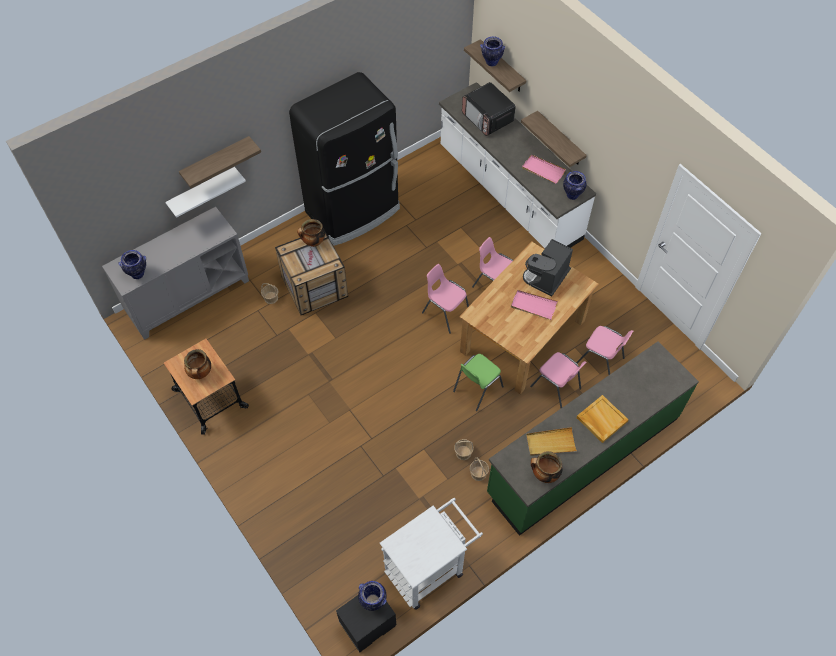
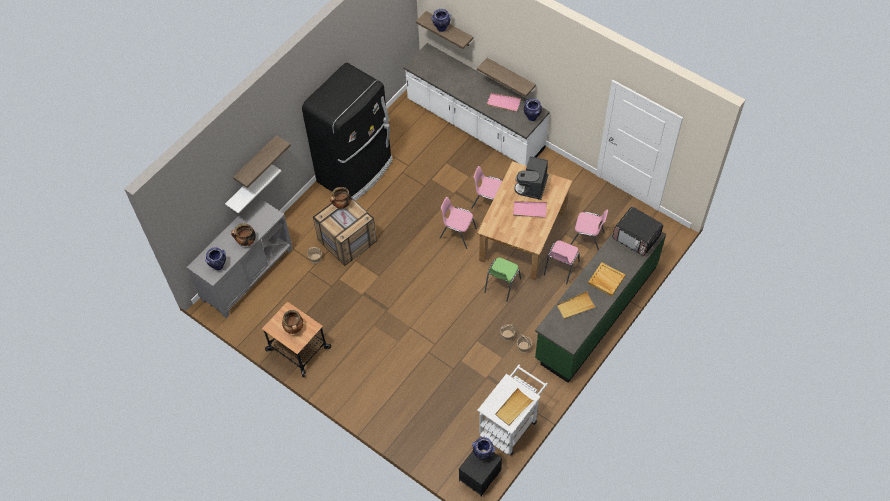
camera: 15 degrees left, 0 degrees up
microwave [462,82,516,136] -> microwave moved to [613,207,663,256]
pink chair [530,352,586,408] -> pink chair turned 90 degrees clockwise [544,240,580,285]
cooking pot [531,451,562,483] -> cooking pot moved to [231,223,256,246]
none -> beige tray [495,388,533,426]

